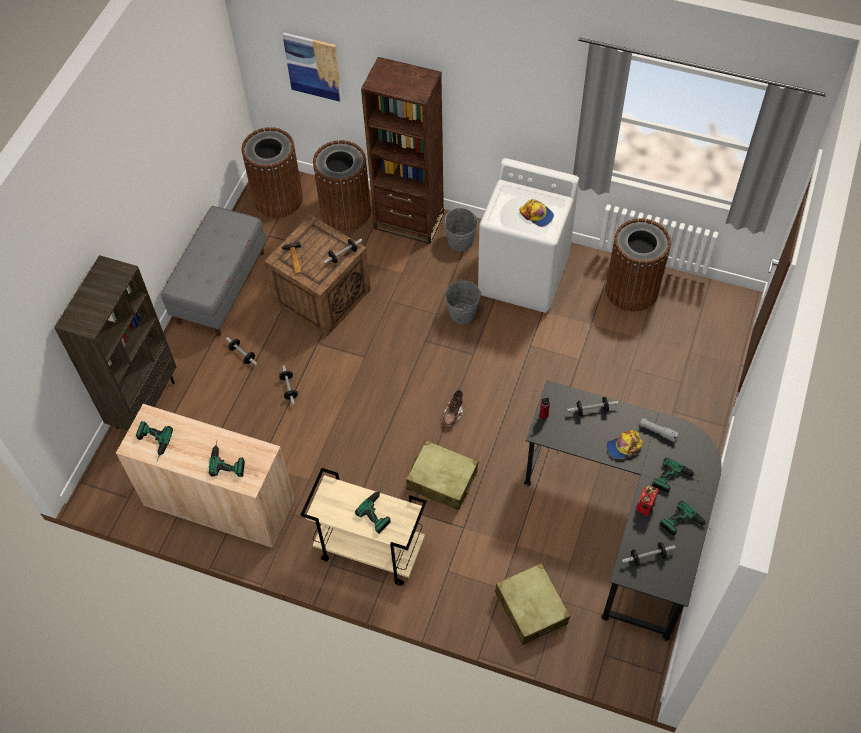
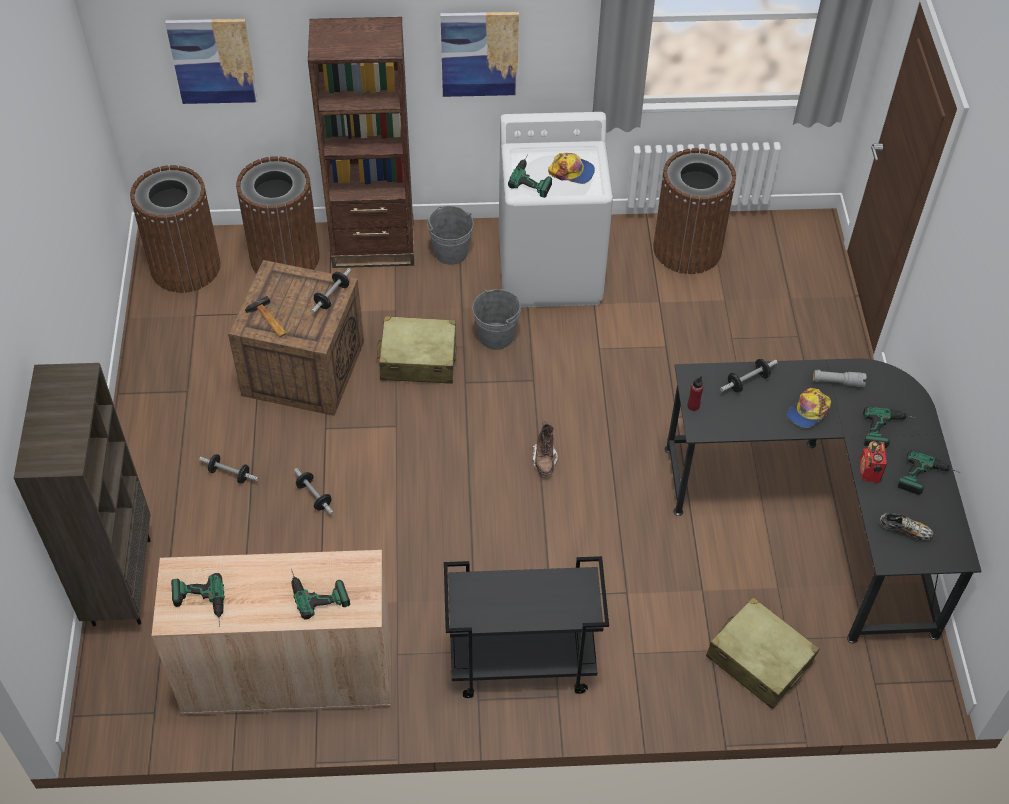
camera: 25 degrees left, 5 degrees down
grey bench [161,206,266,336] -> none
beige cart [301,468,427,586] -> black cart [444,556,609,698]
power drill [355,487,391,534] -> power drill moved to [508,154,552,198]
beige suitcase [406,440,478,510] -> beige suitcase moved to [377,316,457,384]
dumbbell [622,542,676,566] -> shoe [880,513,934,540]
none -> picture [440,12,519,97]

